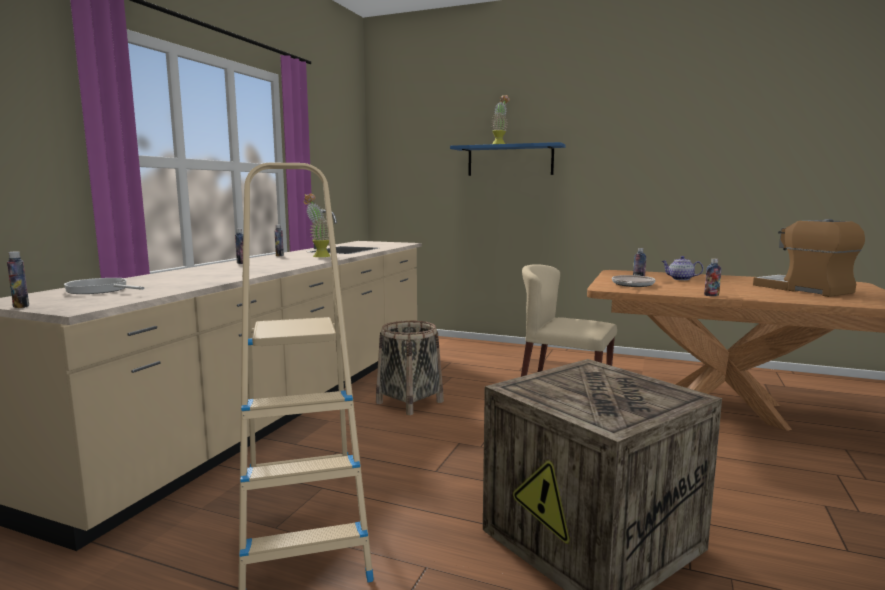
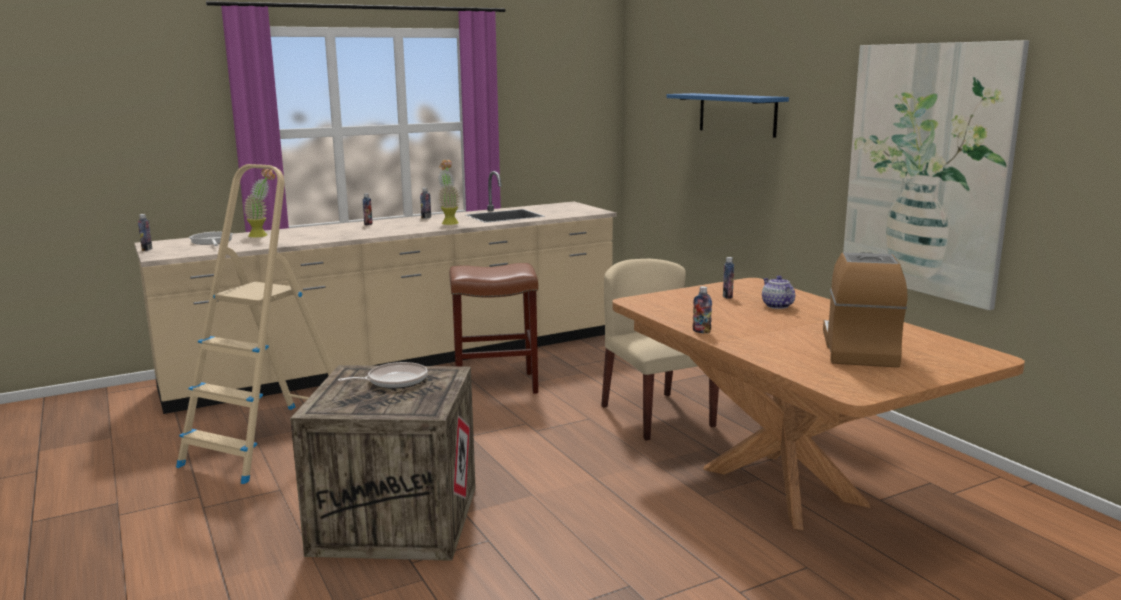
camera: 40 degrees right, 5 degrees up
basket [376,321,444,415] -> brown stool [449,263,538,394]
potted plant [491,95,510,144] -> potted plant moved to [243,169,275,237]
frying pan [612,275,656,287] -> frying pan moved to [338,362,428,388]
none -> picture [843,40,1029,310]

